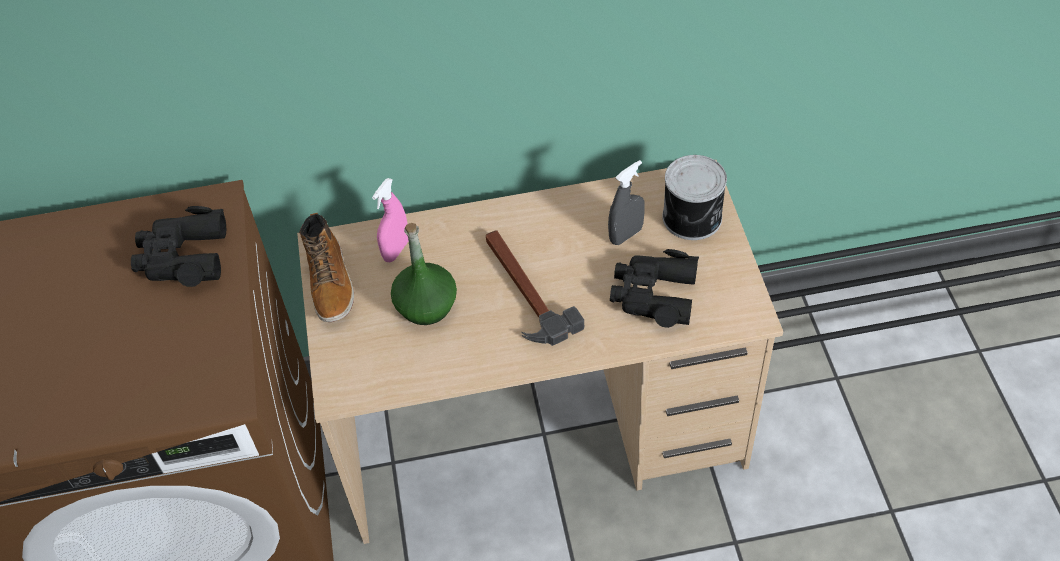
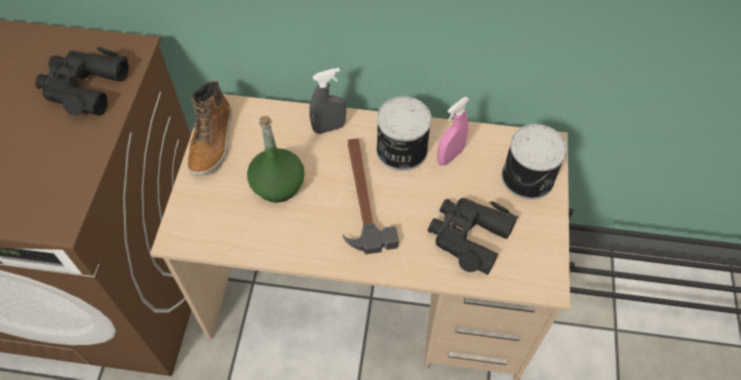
camera: 15 degrees right, 5 degrees up
pink spray bottle [372,178,408,262] -> pink spray bottle moved to [437,97,469,166]
grey spray bottle [608,160,645,245] -> grey spray bottle moved to [309,68,346,134]
none -> can [376,97,432,171]

